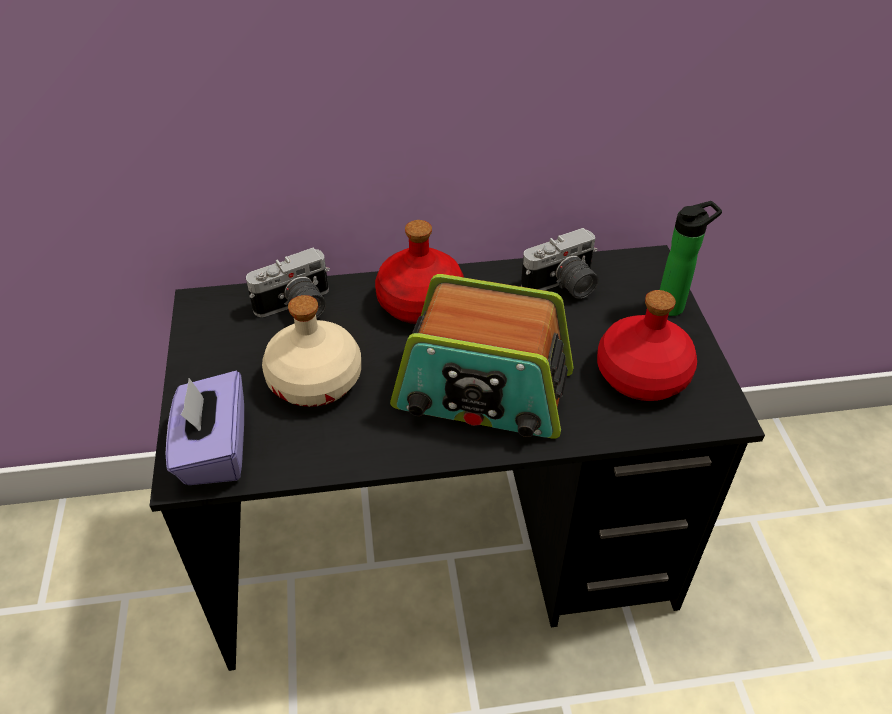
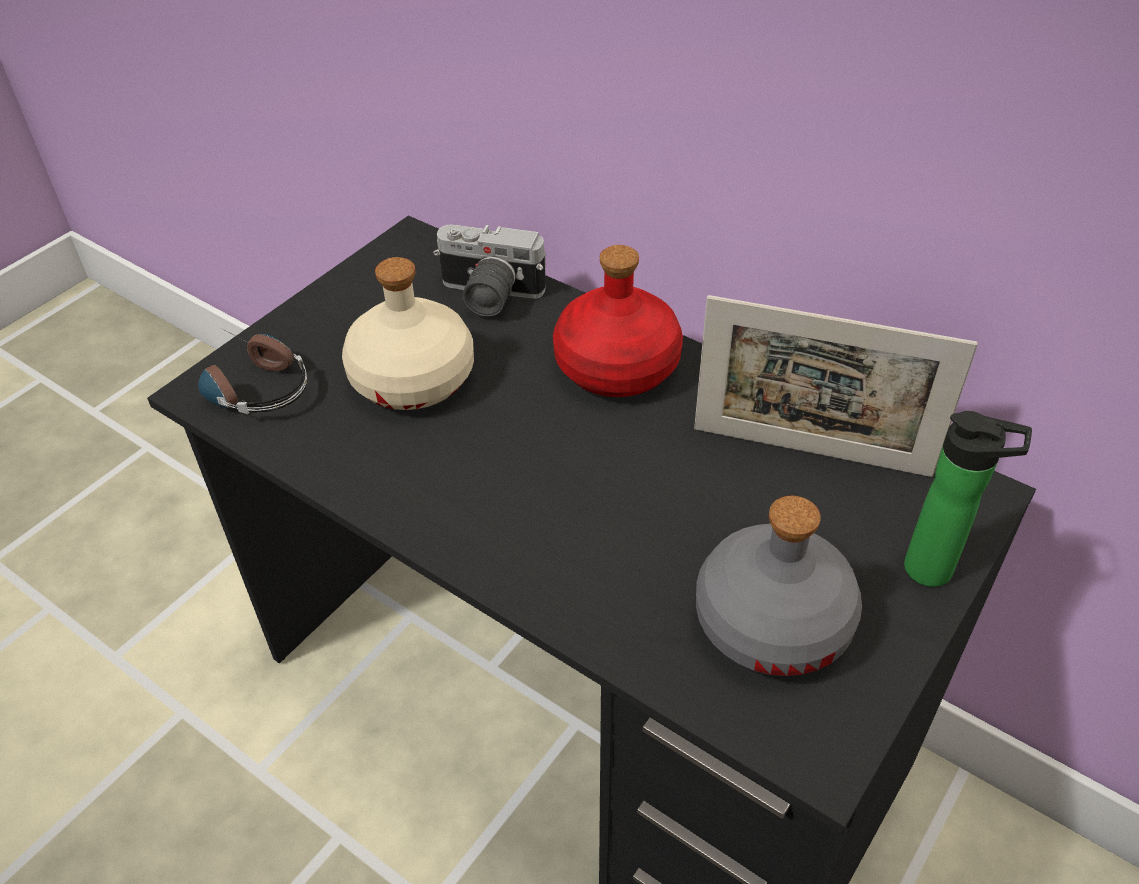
camera: 45 degrees right, 0 degrees up
purple tissue box [166,371,244,485] -> headphones [198,329,307,414]
radio [390,274,574,438] -> none
camera [521,228,599,299] -> picture frame [694,295,978,477]
red bottle [597,290,697,401] -> grey bottle [696,496,862,676]

